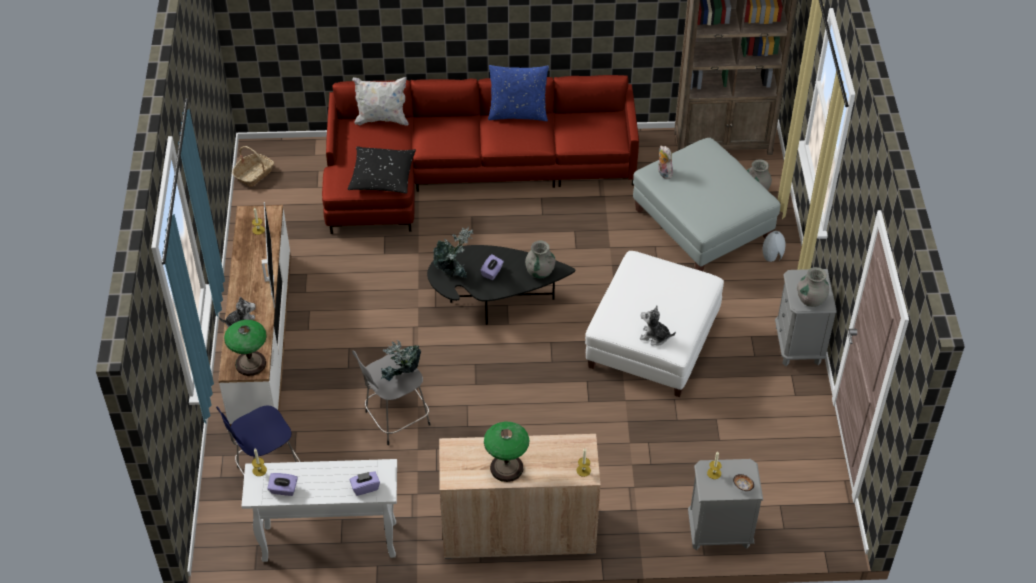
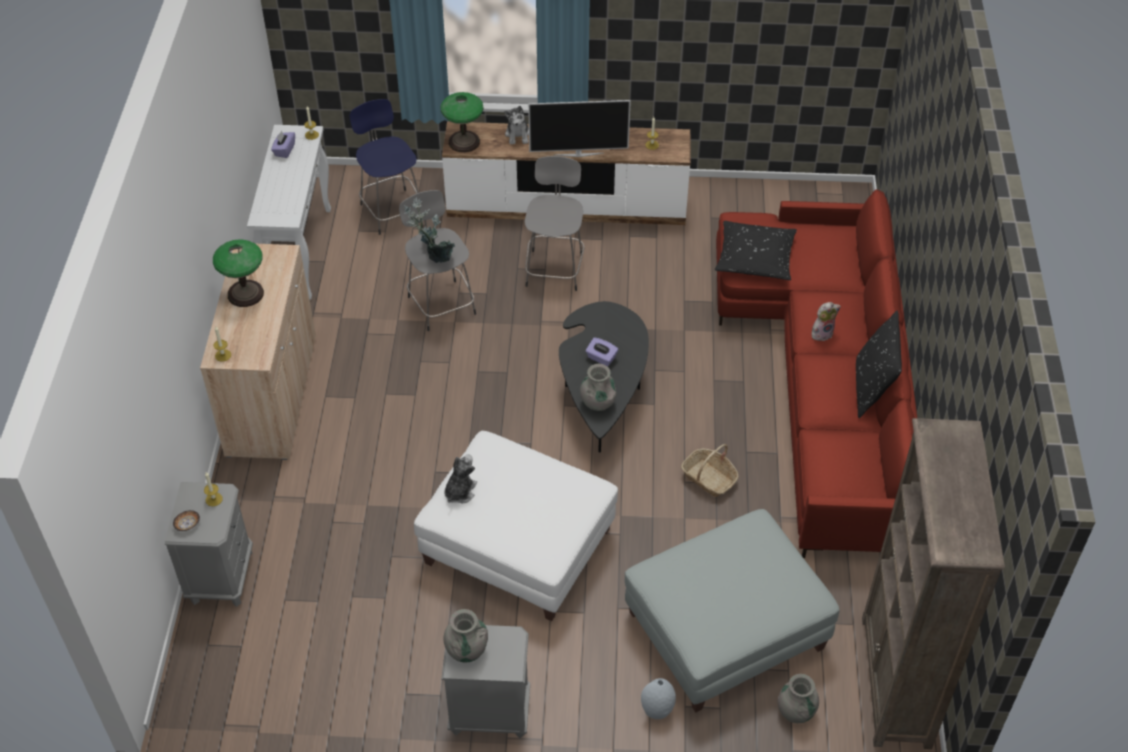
camera: 95 degrees right, 0 degrees up
basket [232,146,274,187] -> basket moved to [681,444,739,497]
purple tissue box [350,471,380,496] -> none
white pillow [352,77,408,126] -> none
potted plant [433,227,473,278] -> none
blue pillow [488,65,549,121] -> black pillow [856,311,902,418]
plush toy [658,146,673,179] -> plush toy moved to [812,302,841,341]
none -> grey stool [525,156,584,291]

